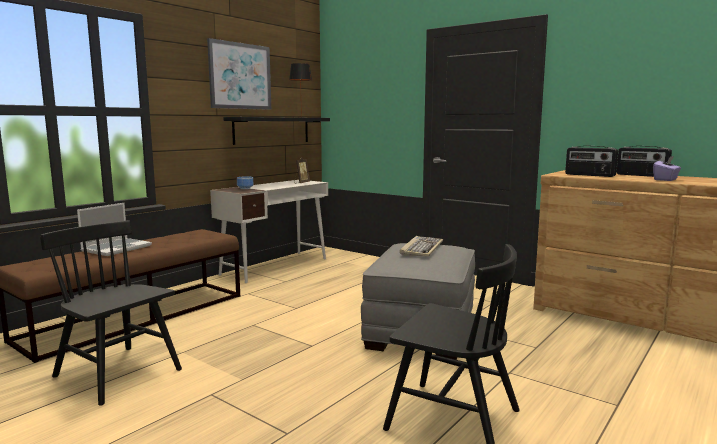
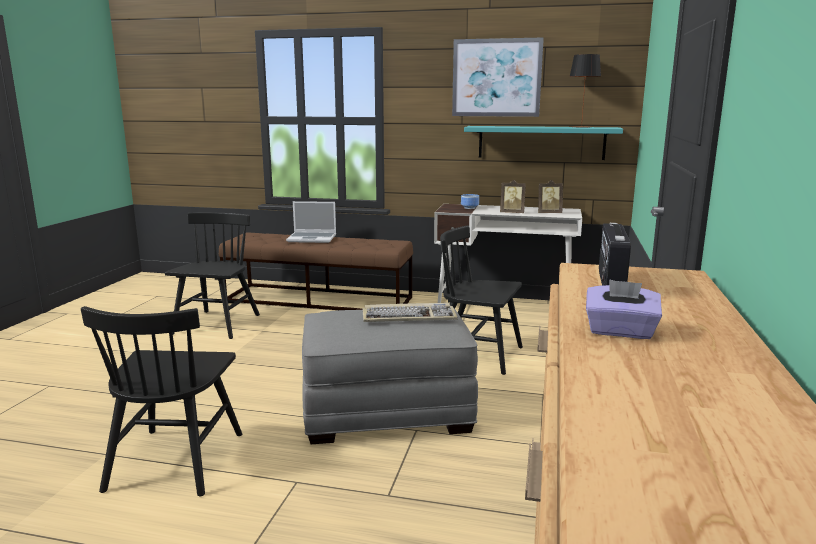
camera: 65 degrees right, 5 degrees up
black shelf [223,117,330,145] -> turquoise shelf [464,126,623,160]
radio [616,146,672,177] -> none
none -> black chair [440,226,523,375]
none -> picture frame [500,180,526,213]

